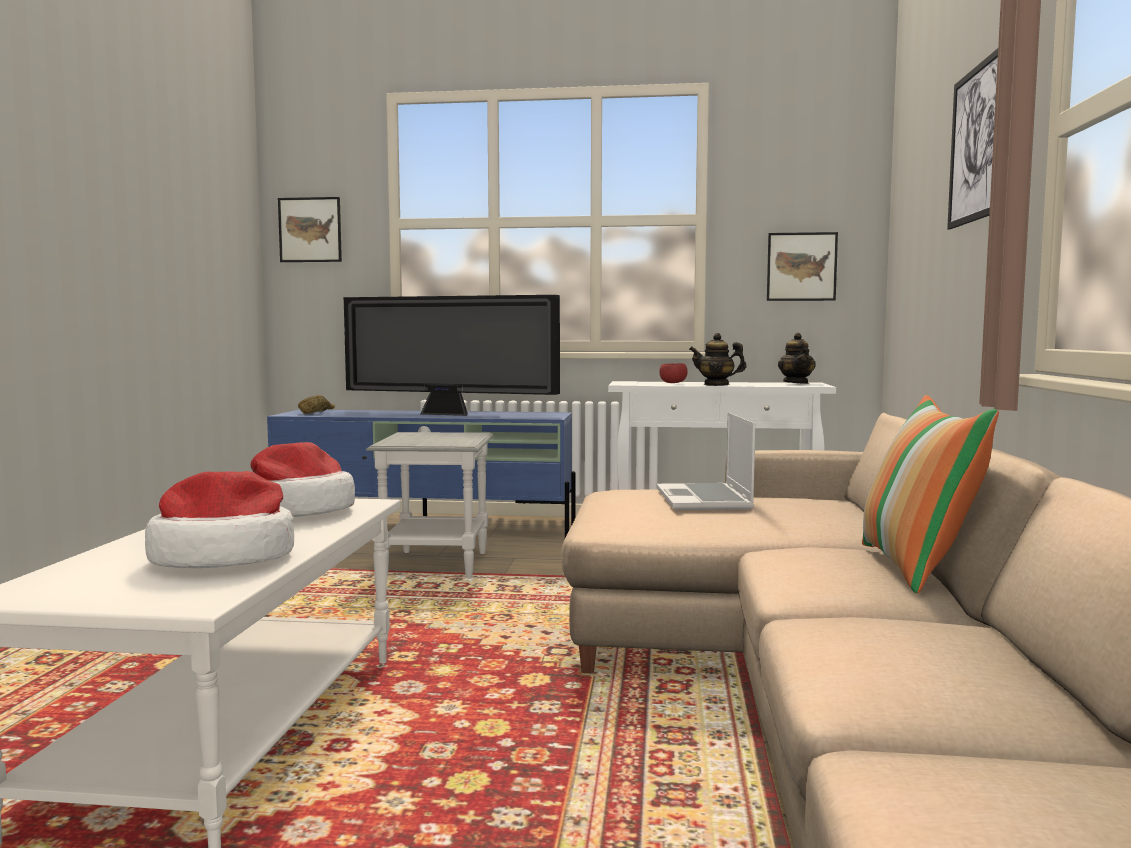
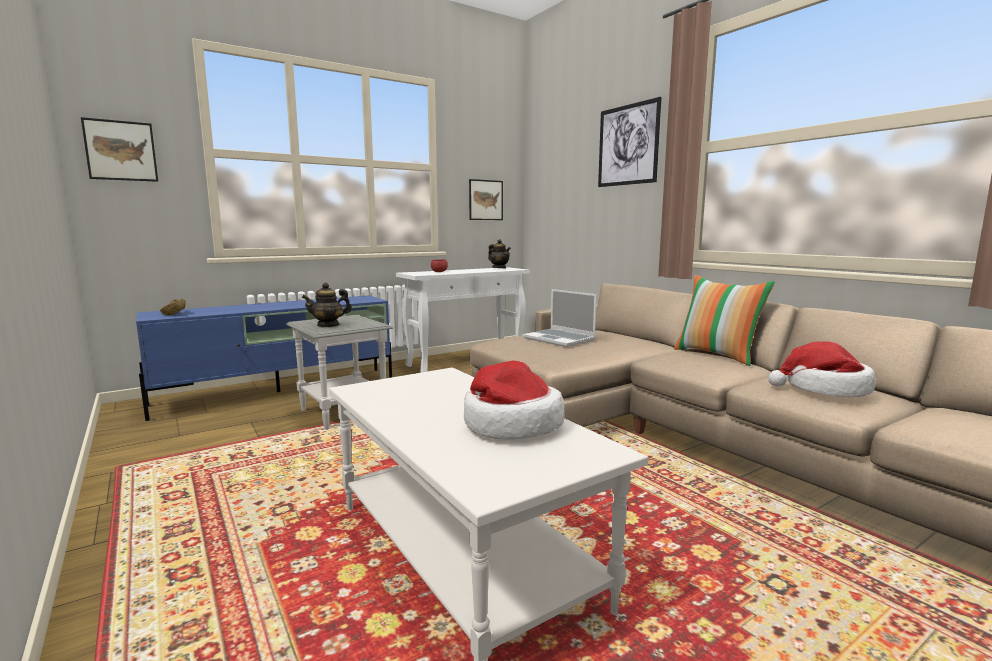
camera: 40 degrees left, 5 degrees up
hat [251,442,355,517] -> hat moved to [768,341,876,397]
television [344,295,560,416] -> none
teapot [689,333,747,386] -> teapot moved to [302,283,352,327]

